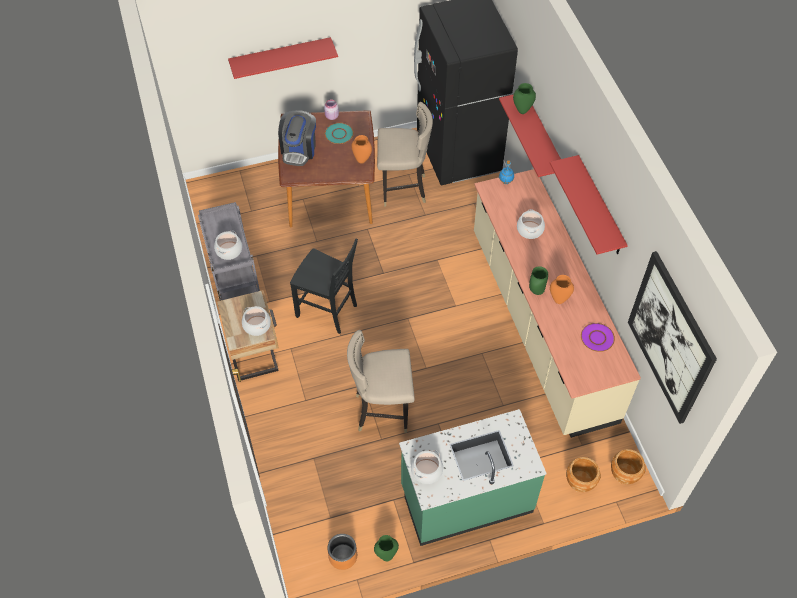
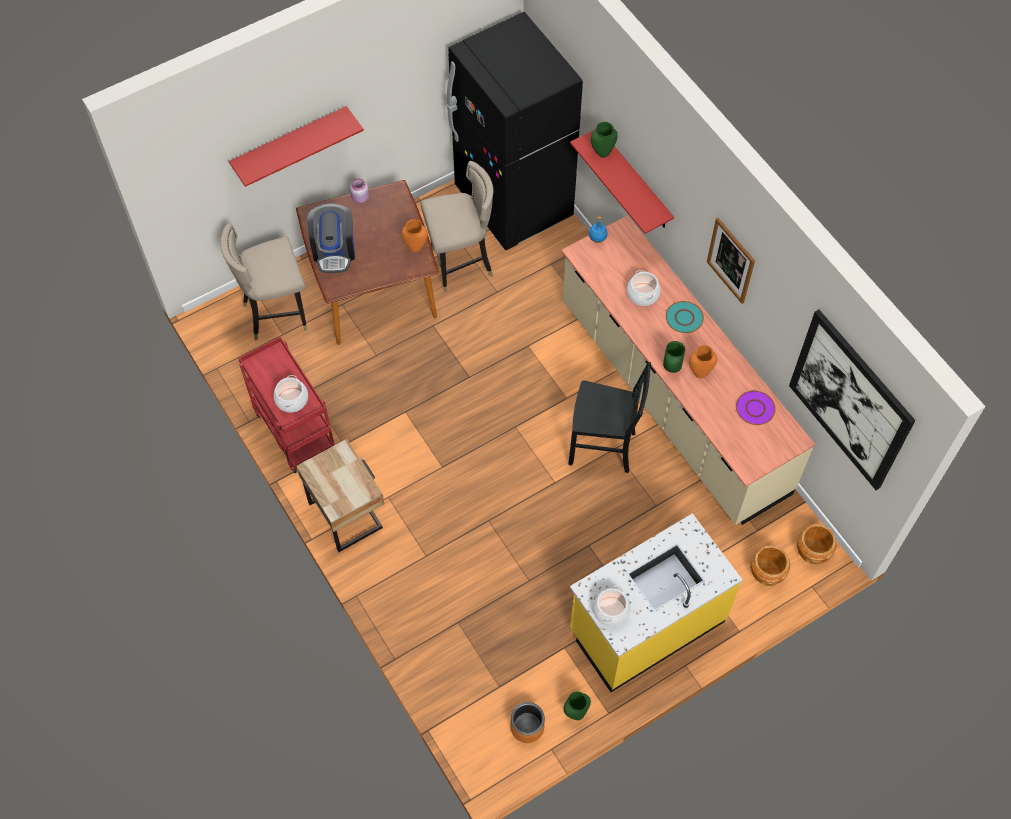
camera: 15 degrees left, 5 degrees up
grey cart [198,202,260,301] -> red cart [238,337,335,473]
cooking pot [242,306,271,336] -> none
black chair [290,238,358,334] -> black chair moved to [568,362,651,473]
turquoise plate [325,123,354,144] -> turquoise plate moved to [666,301,704,333]
beige stool [347,330,415,433] -> beige stool moved to [220,223,307,340]
green counter [399,409,546,546] -> yellow counter [570,513,743,692]
red shelf [550,155,628,255] -> picture [707,218,755,304]

